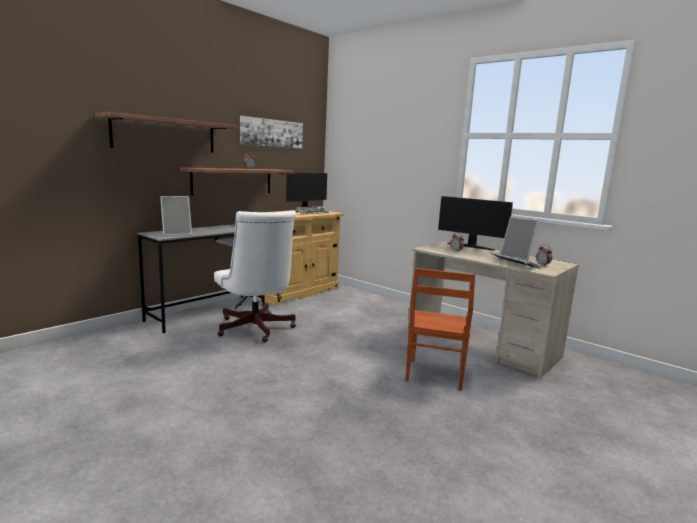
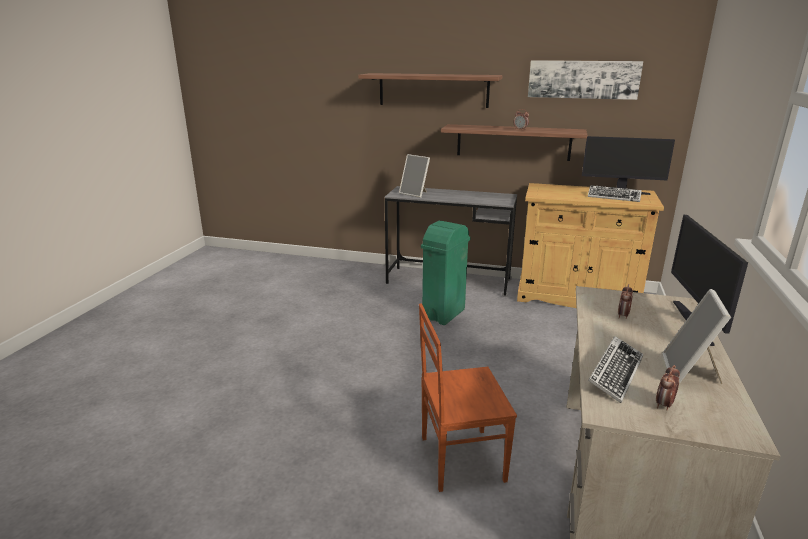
camera: 65 degrees right, 10 degrees up
white office chair [214,210,296,342] -> green trash can [421,221,471,325]

